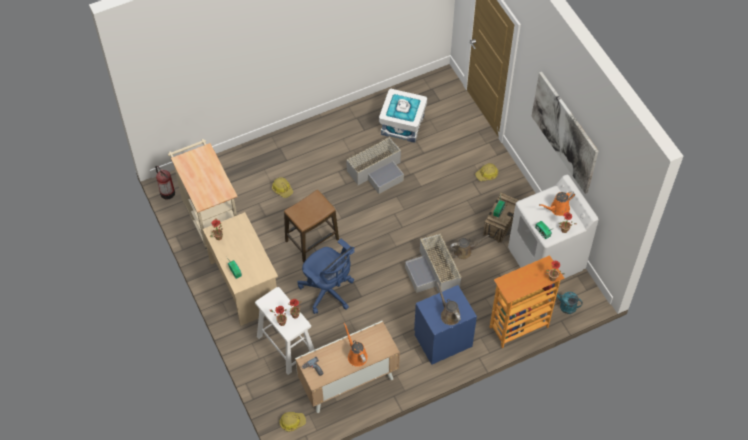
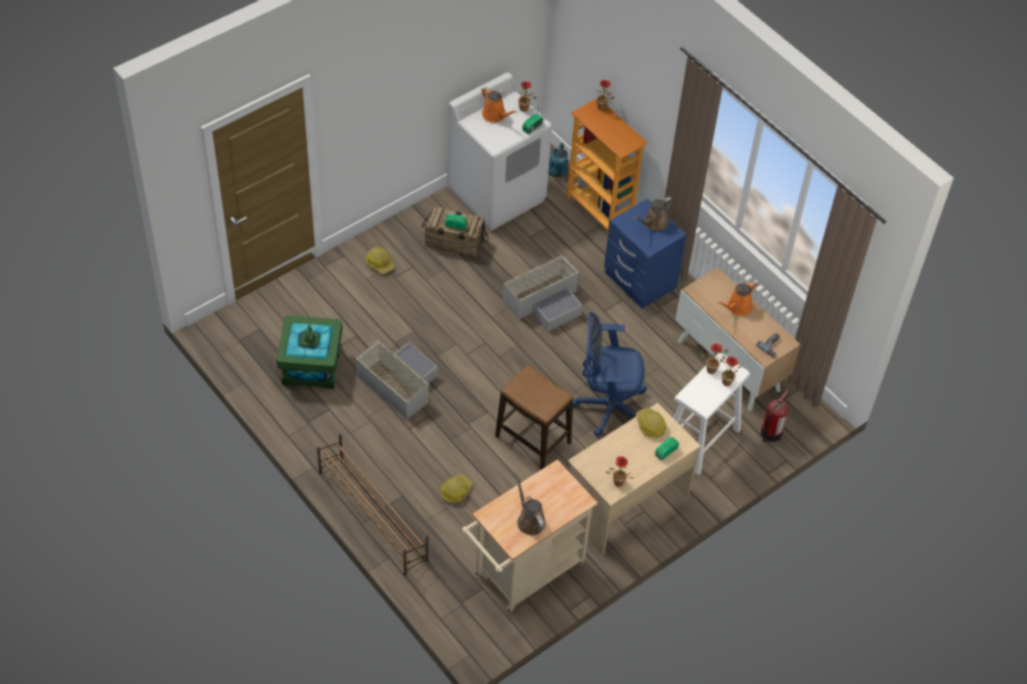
camera: 105 degrees left, 5 degrees down
fire extinguisher [156,166,175,200] -> fire extinguisher moved to [761,389,789,442]
hard hat [279,412,306,432] -> hard hat moved to [636,408,667,438]
blue office chair [297,239,355,314] -> blue office chair turned 120 degrees counterclockwise [573,312,647,437]
white storage box [379,89,427,143] -> green storage box [276,315,342,389]
brown watering can [450,235,489,260] -> brown watering can moved to [515,472,546,535]
picture [532,72,599,194] -> none
none -> brown shoe rack [317,434,429,575]

